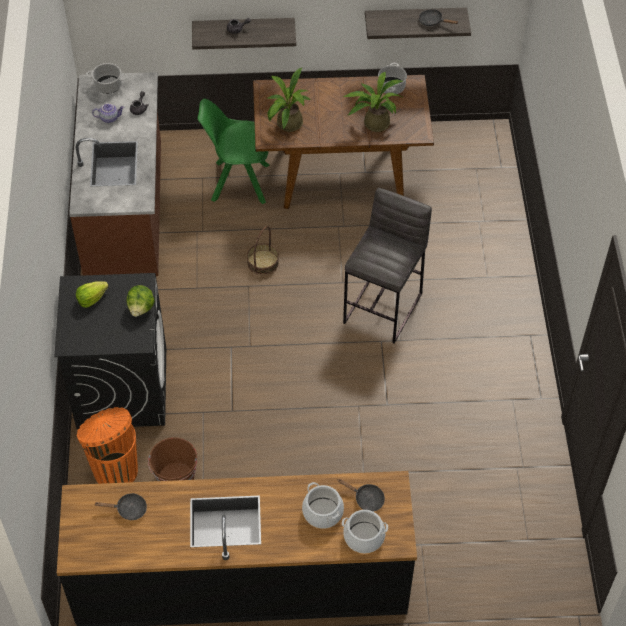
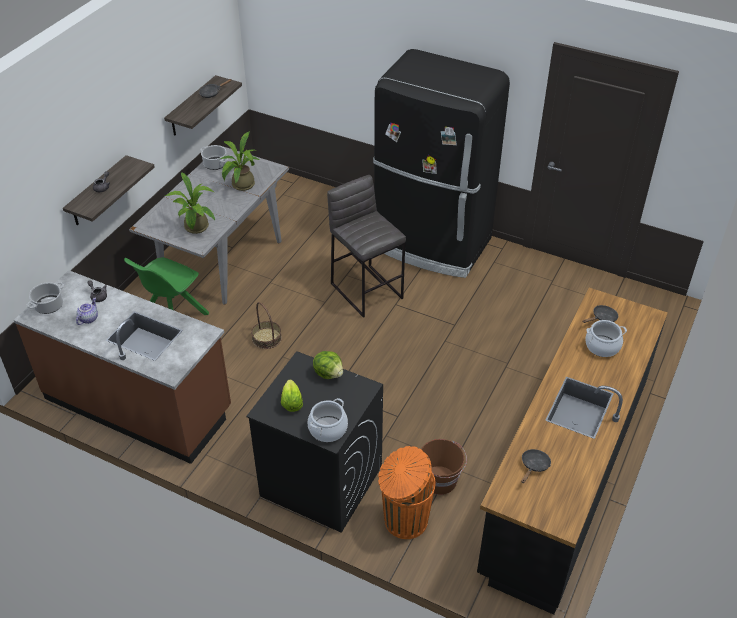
camera: 60 degrees left, 10 degrees down
brown dining table [253,75,434,209] -> grey dining table [129,146,289,305]
cooking pot [342,510,388,553] -> cooking pot moved to [308,398,348,442]
none -> black fridge [373,49,510,278]

